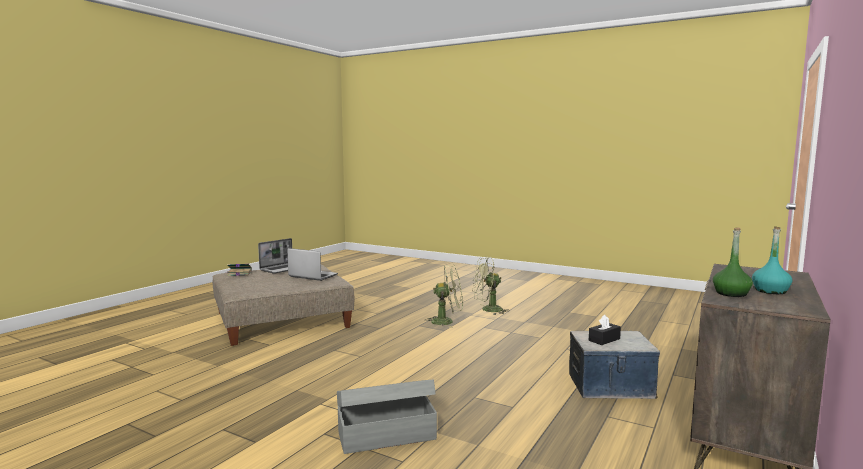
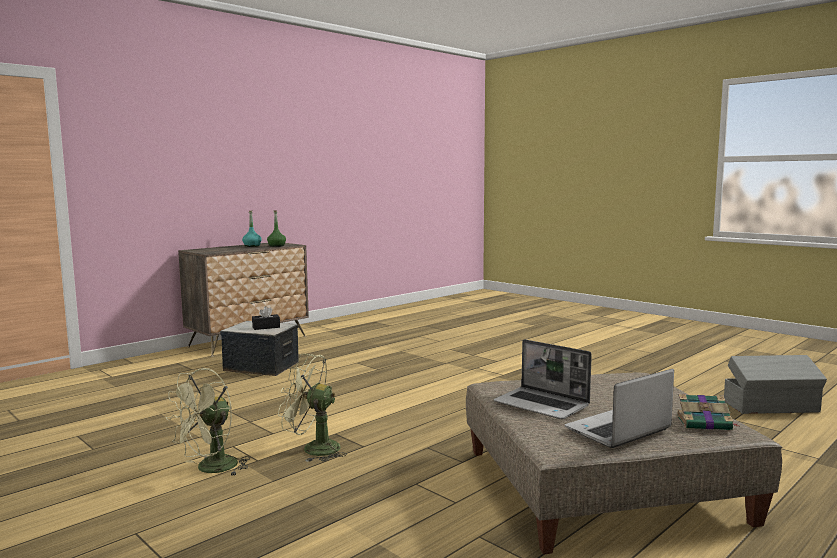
camera: 165 degrees left, 0 degrees up
grey storage box [337,380,437,454] -> grey storage box moved to [724,355,827,414]
green fan [473,256,510,315] -> green fan turned 120 degrees clockwise [166,368,250,475]

